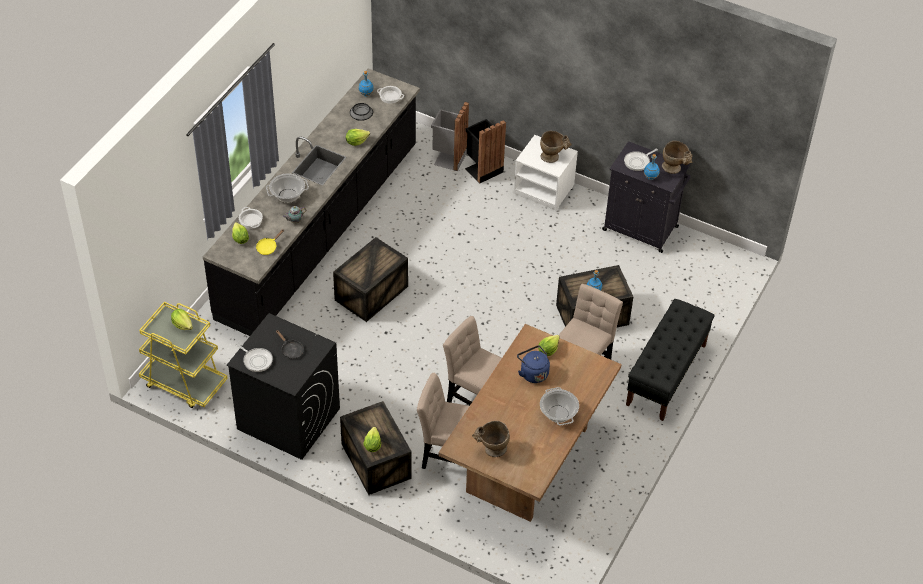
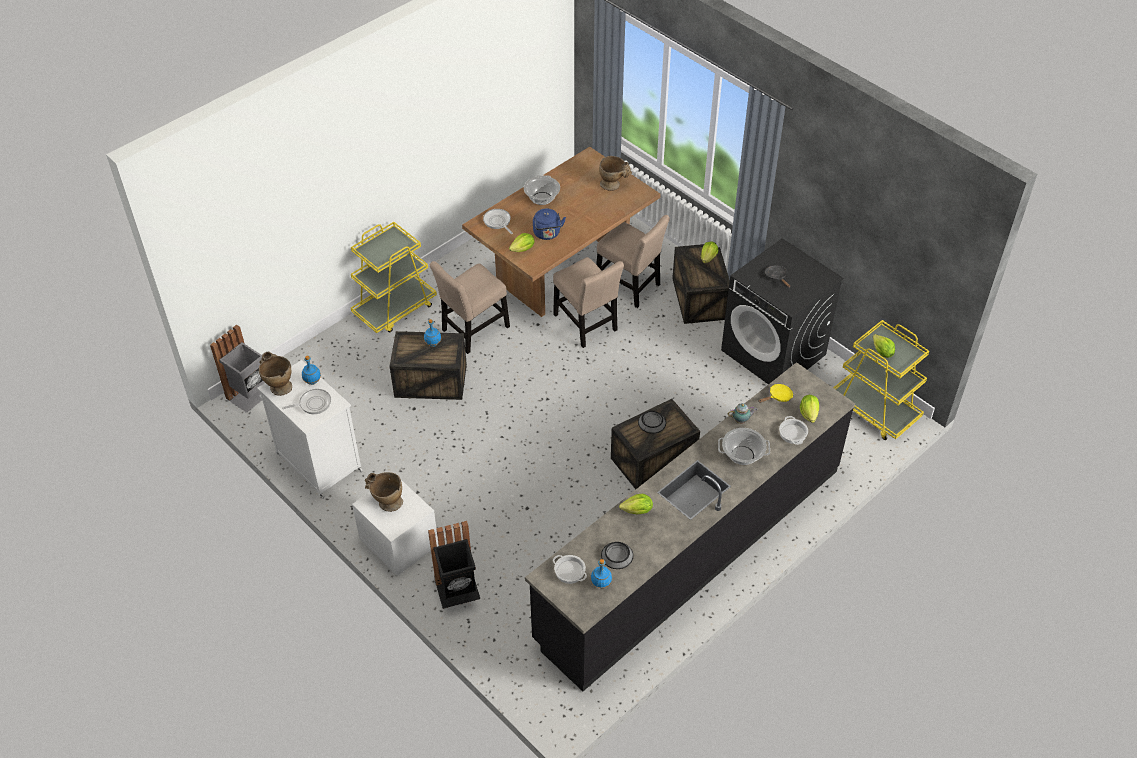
camera: 160 degrees left, 0 degrees up
frying pan [235,343,273,372] -> frying pan moved to [483,209,513,234]
grey trash can [431,102,469,171] -> grey trash can moved to [210,325,265,413]
black cabinet [602,141,691,253] -> white cabinet [257,360,363,499]
black bench [626,299,715,421] -> yellow cart [351,222,437,333]
none -> bowl [638,411,666,434]

